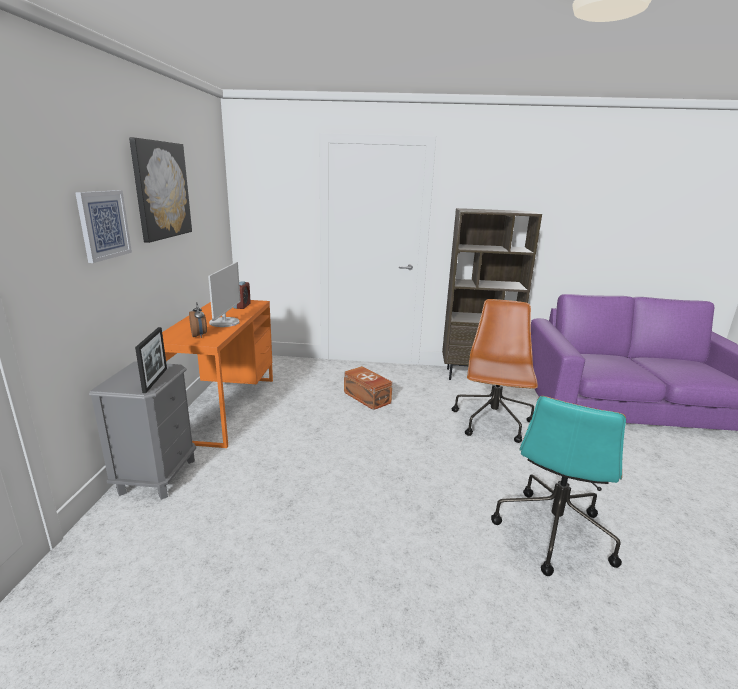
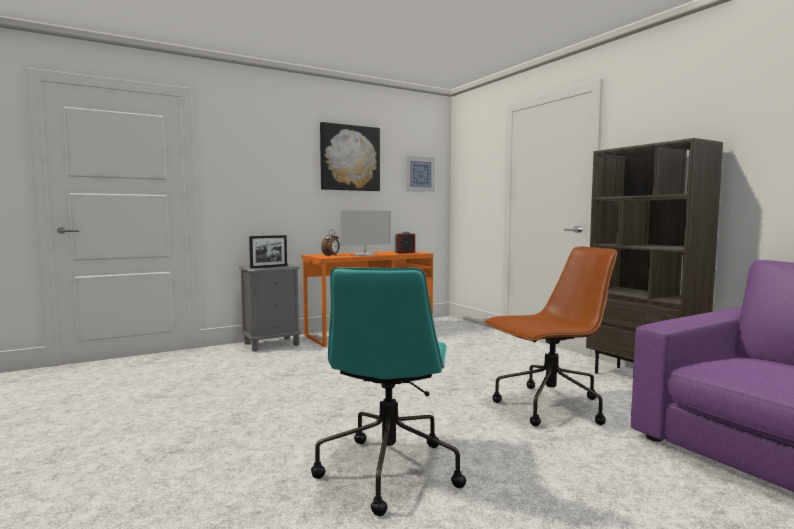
camera: 55 degrees right, 15 degrees down
picture [75,190,132,263] -> picture moved to [405,156,435,192]
brown storage box [344,366,393,410] -> none
turquoise office chair [491,396,626,576] -> turquoise office chair turned 75 degrees counterclockwise [311,267,466,516]

